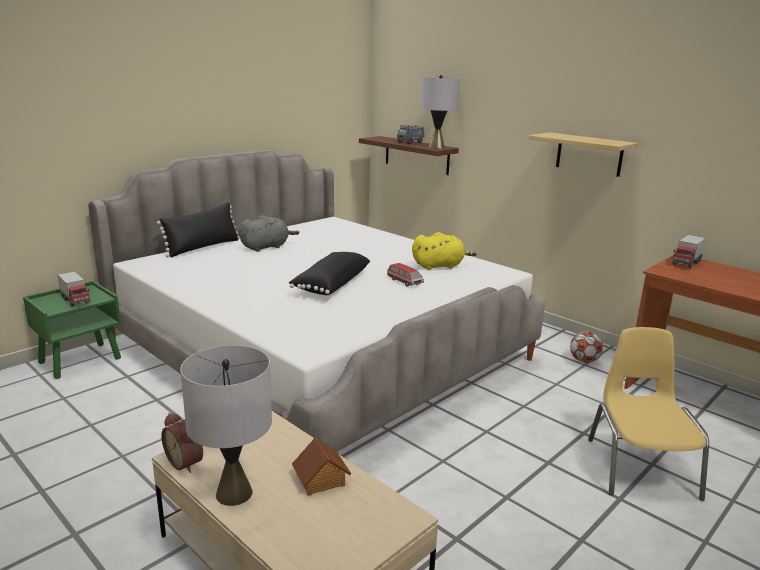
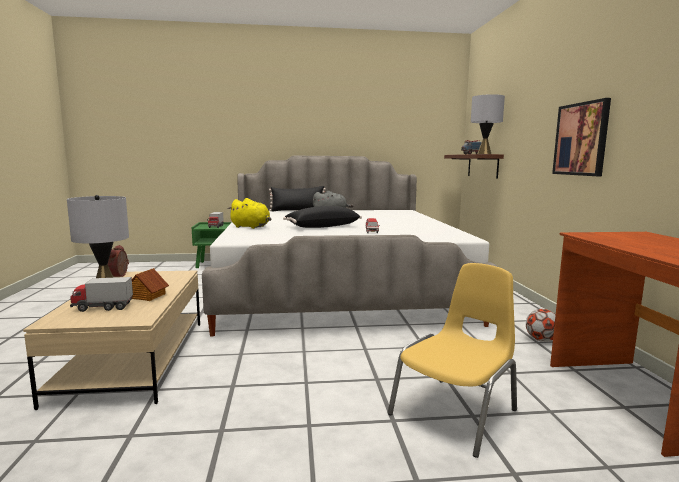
camera: 40 degrees right, 10 degrees down
yellow plush toy [412,232,477,270] -> yellow plush toy moved to [228,198,271,229]
shelf [528,132,638,177] -> picture [552,98,611,176]
toy truck [672,235,706,268] -> toy truck moved to [70,277,133,312]

